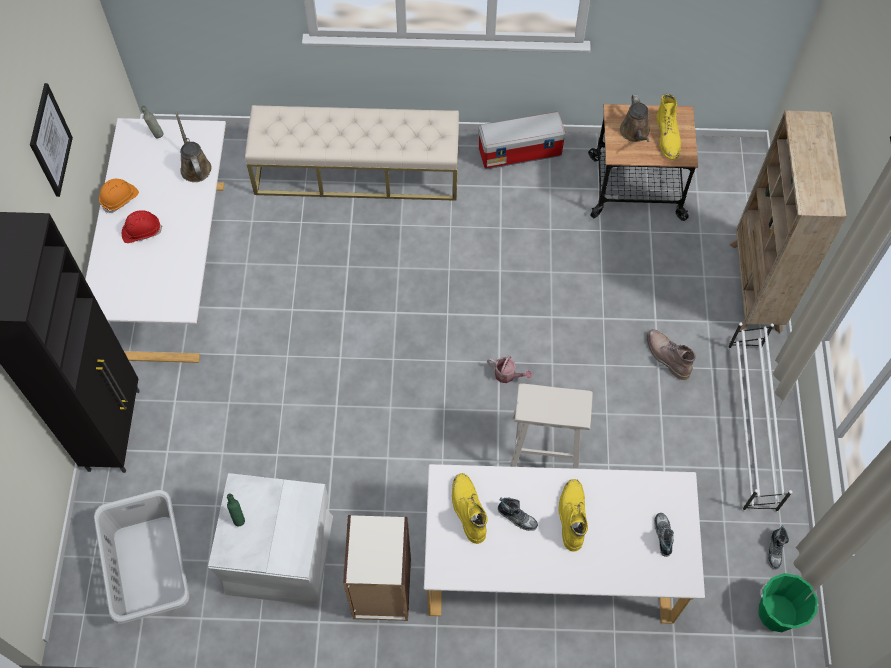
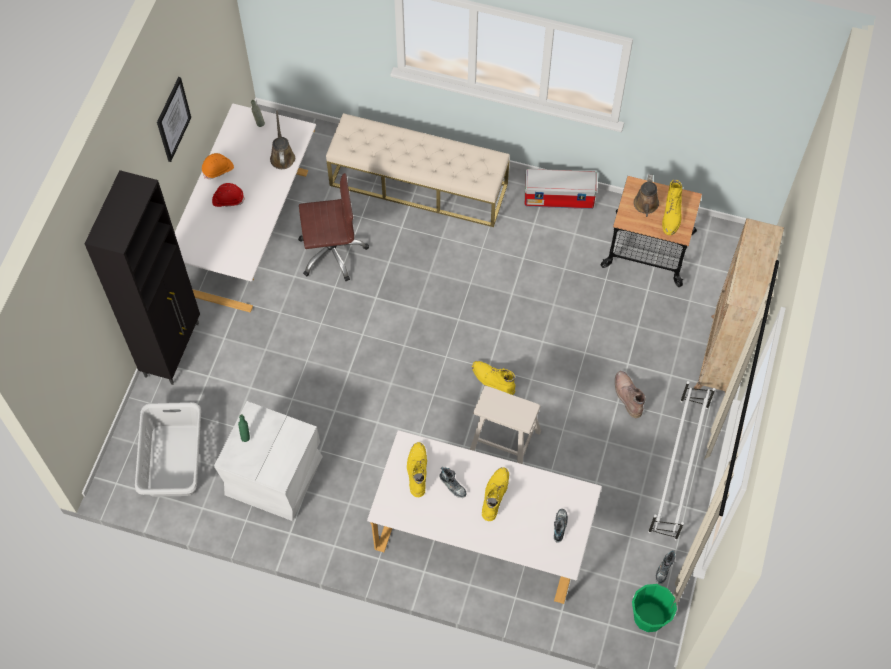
camera: 15 degrees right, 0 degrees up
bookcase [343,515,411,621] -> none
watering can [487,355,532,383] -> yellow boot [472,361,515,395]
none -> brown office chair [298,173,369,281]

